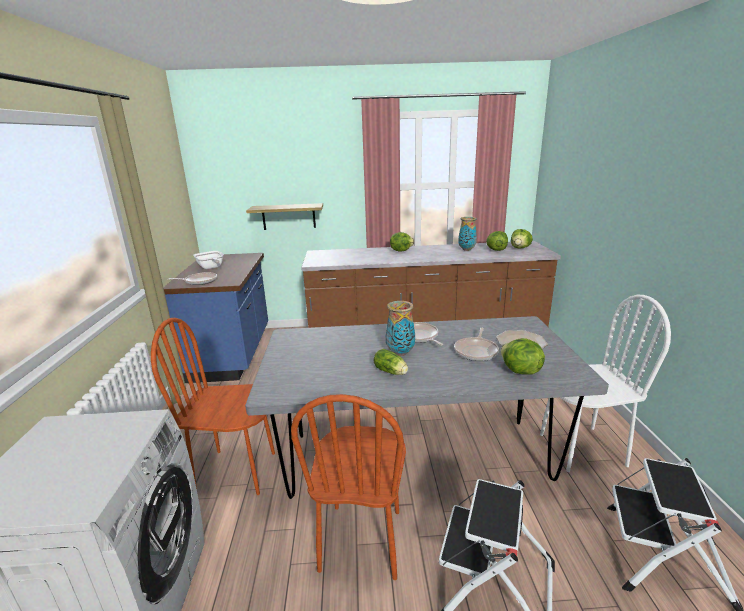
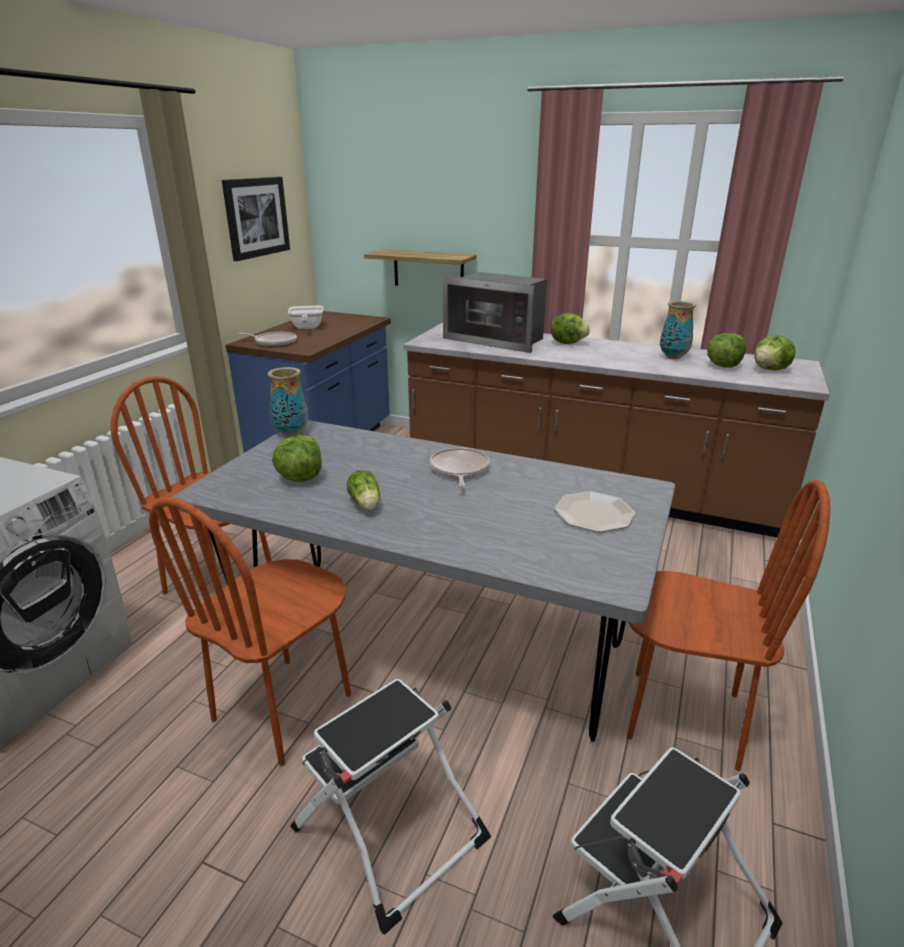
camera: 25 degrees right, 5 degrees up
vase [386,301,415,356] -> vase moved to [268,367,308,436]
frying pan [454,328,499,361] -> none
lettuce [501,338,545,375] -> lettuce moved to [272,435,322,482]
white chair [540,295,671,472] -> brown chair [627,480,830,771]
none -> picture [222,177,290,261]
none -> microwave [443,272,547,353]

